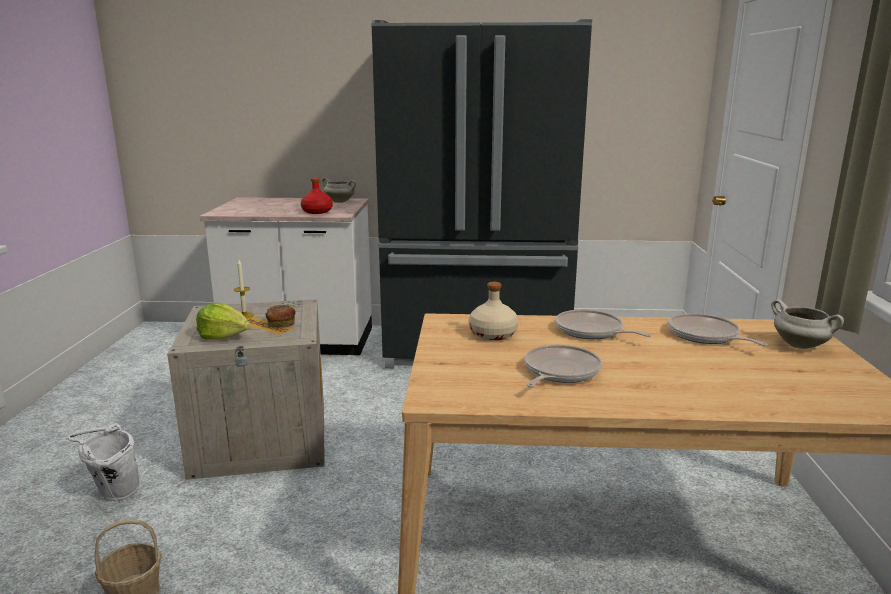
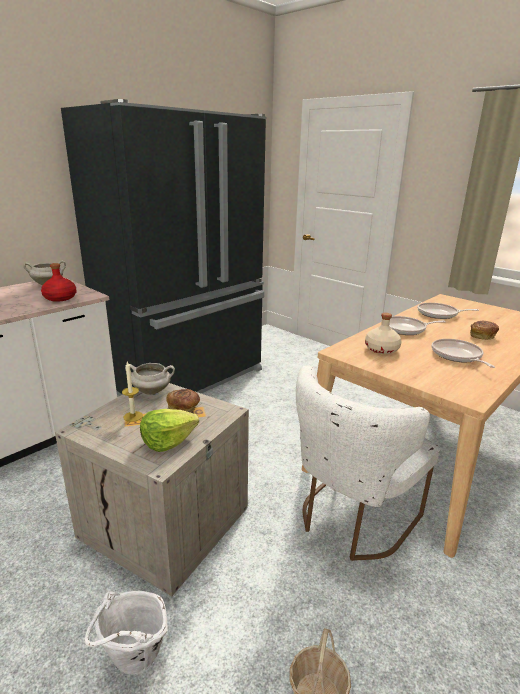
camera: 50 degrees left, 5 degrees up
white cooking pot [771,299,844,349] -> white cooking pot moved to [125,363,175,395]
none -> white chair [296,365,441,561]
none -> bread [470,320,499,340]

